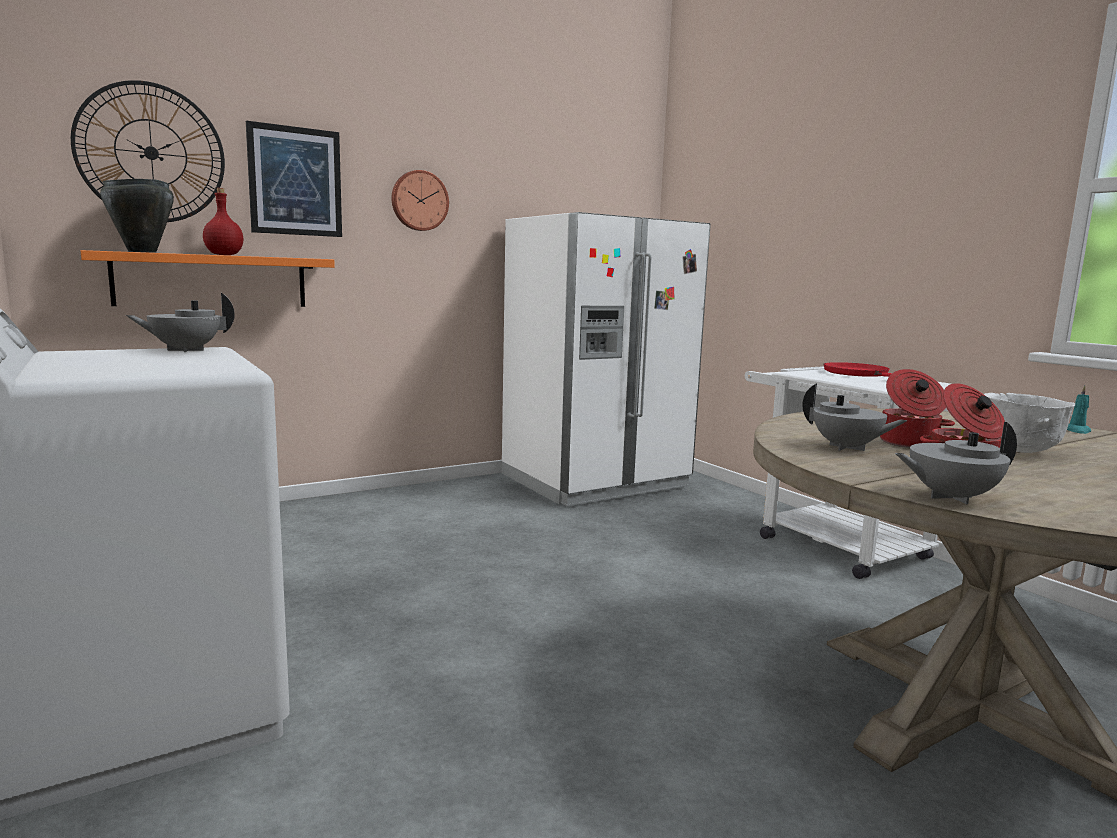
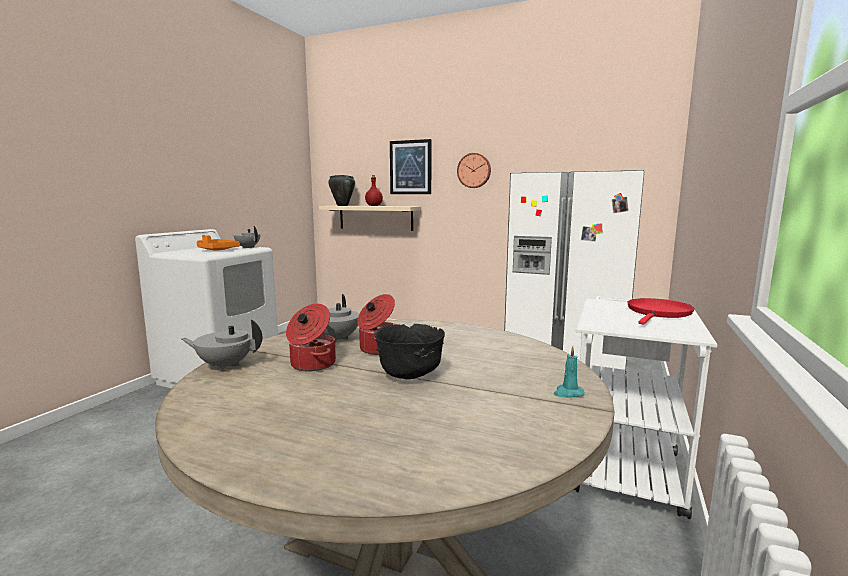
camera: 55 degrees right, 0 degrees up
wall clock [71,80,225,222] -> none
orange shelf [81,250,335,307] -> beige shelf [319,206,421,231]
grey teapot [895,422,1017,504] -> grey teapot turned 45 degrees counterclockwise [181,319,262,371]
white bowl [984,393,1075,453] -> black bowl [375,324,445,379]
none -> orange tray [197,235,240,251]

